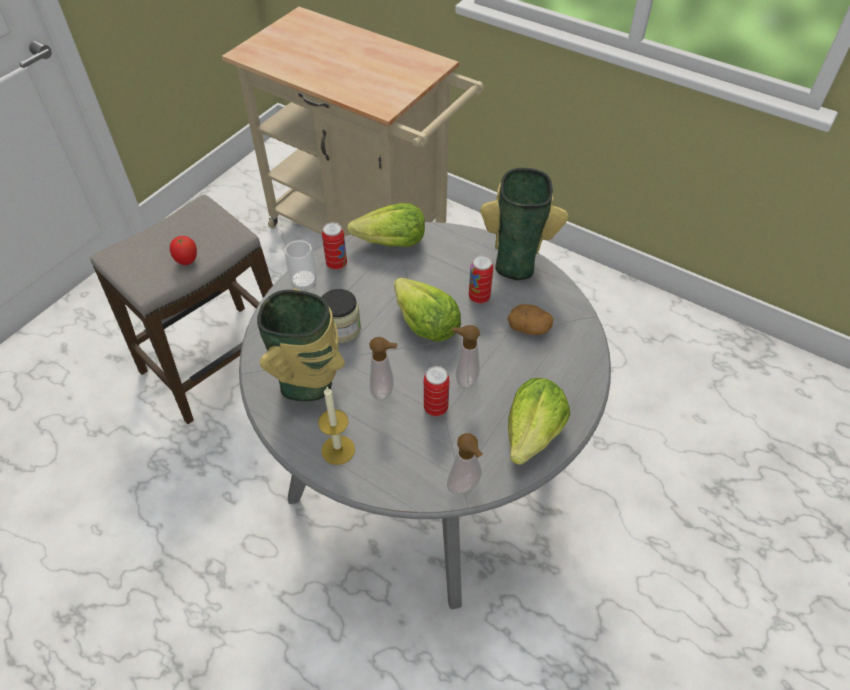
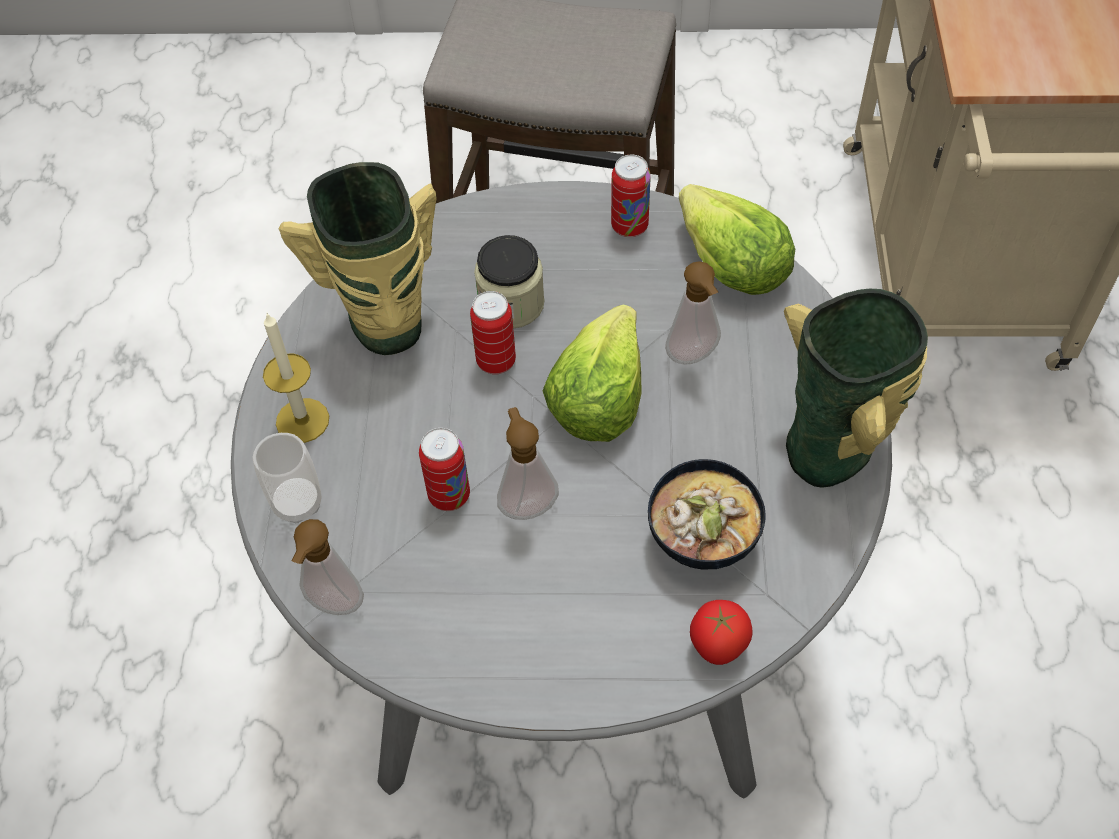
camera: 60 degrees right, 5 degrees up
tomato [170,236,197,265] -> tomato moved to [690,600,753,665]
cup [285,240,317,291] -> cup moved to [252,433,322,523]
soap dispenser [369,337,397,401] -> soap dispenser moved to [665,261,721,365]
can [469,255,493,304] -> can moved to [470,291,516,374]
potato [508,304,554,335] -> bowl [648,459,766,569]
lettuce [508,378,570,465] -> none

